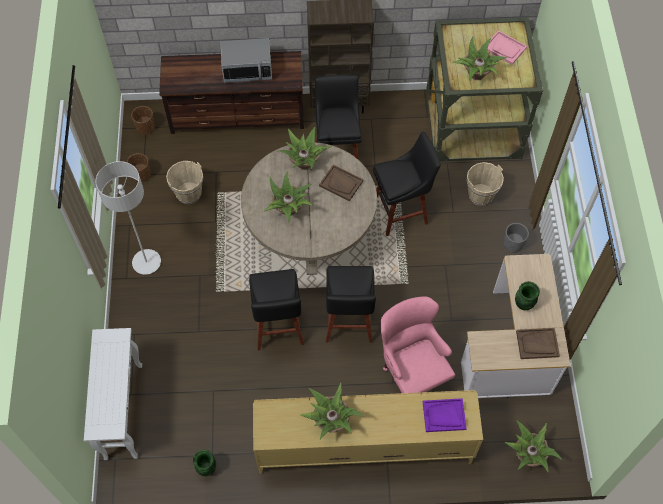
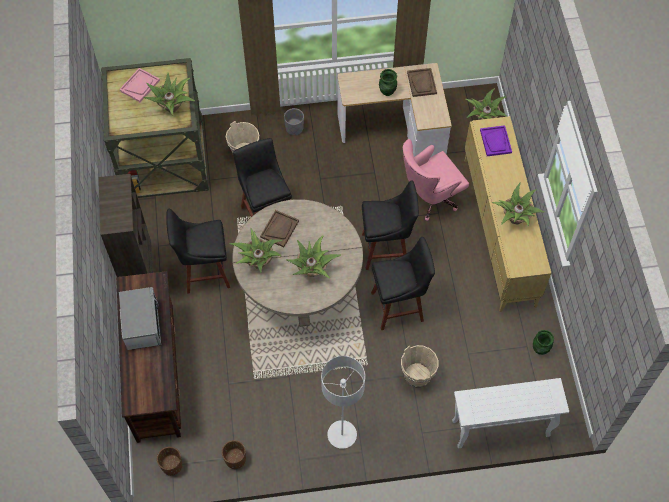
camera: 95 degrees left, 0 degrees up
beige bucket [166,161,203,204] -> beige bucket moved to [401,345,439,388]

